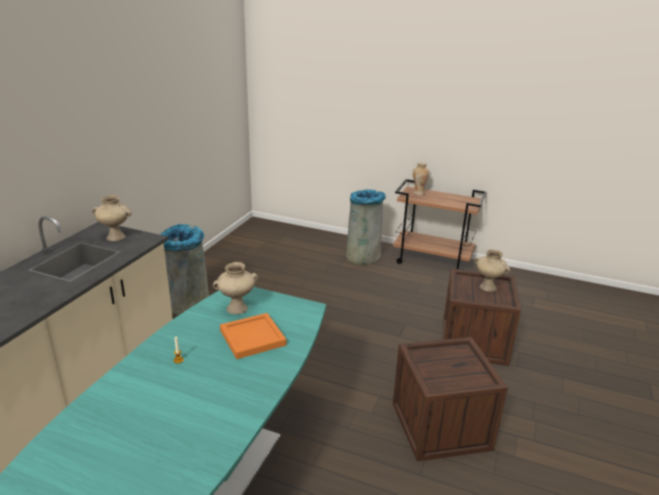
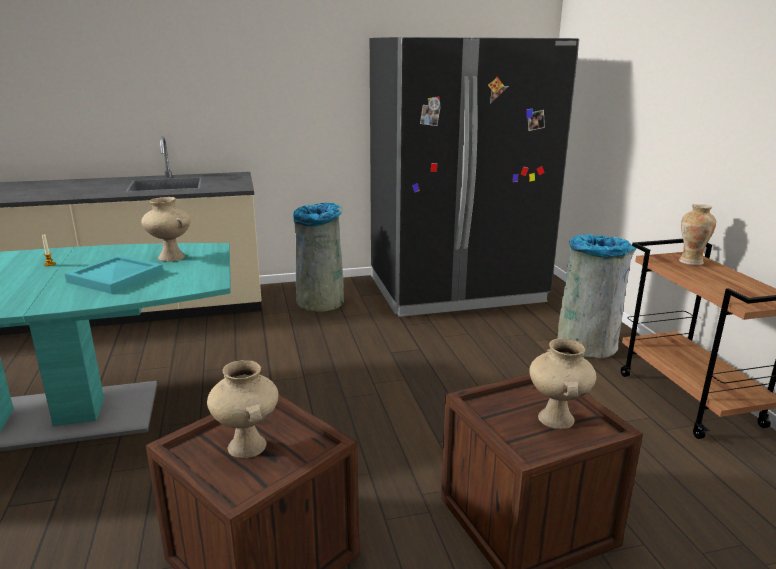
camera: 55 degrees right, 5 degrees down
beige vase [92,195,132,241] -> beige vase moved to [207,360,278,459]
orange tray [220,313,286,359] -> turquoise tray [65,255,163,294]
none -> black fridge [370,37,579,317]

